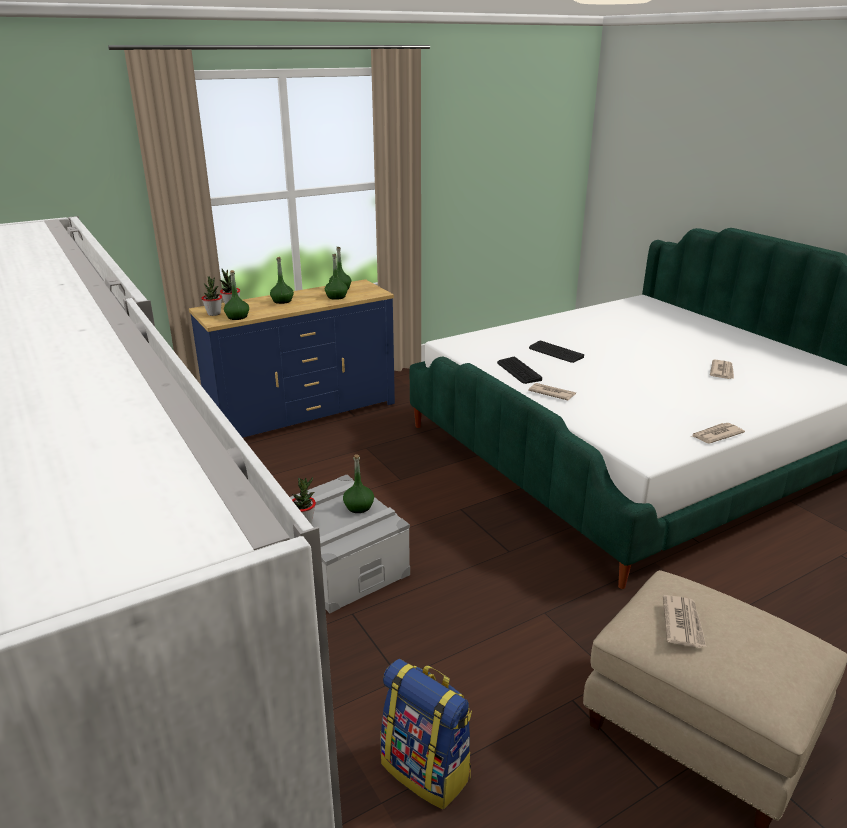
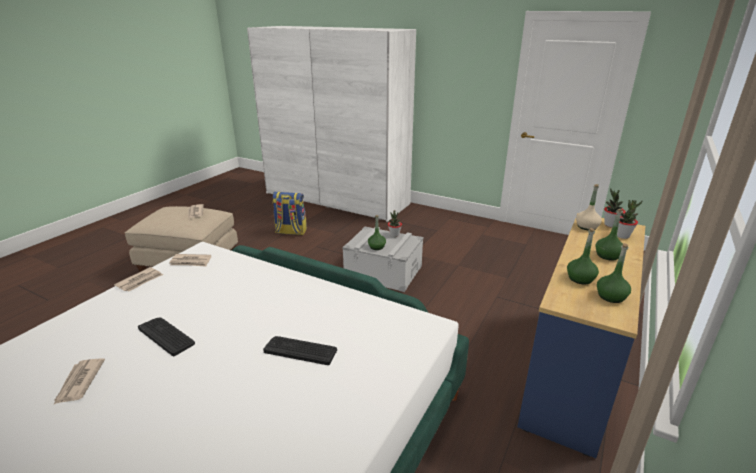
camera: 150 degrees right, 0 degrees up
green bottle [224,270,249,320] -> beige bottle [576,184,602,230]
keyboard [497,357,542,384] -> keyboard moved to [138,317,195,356]
newspaper [528,383,576,400] -> newspaper moved to [169,254,211,267]

